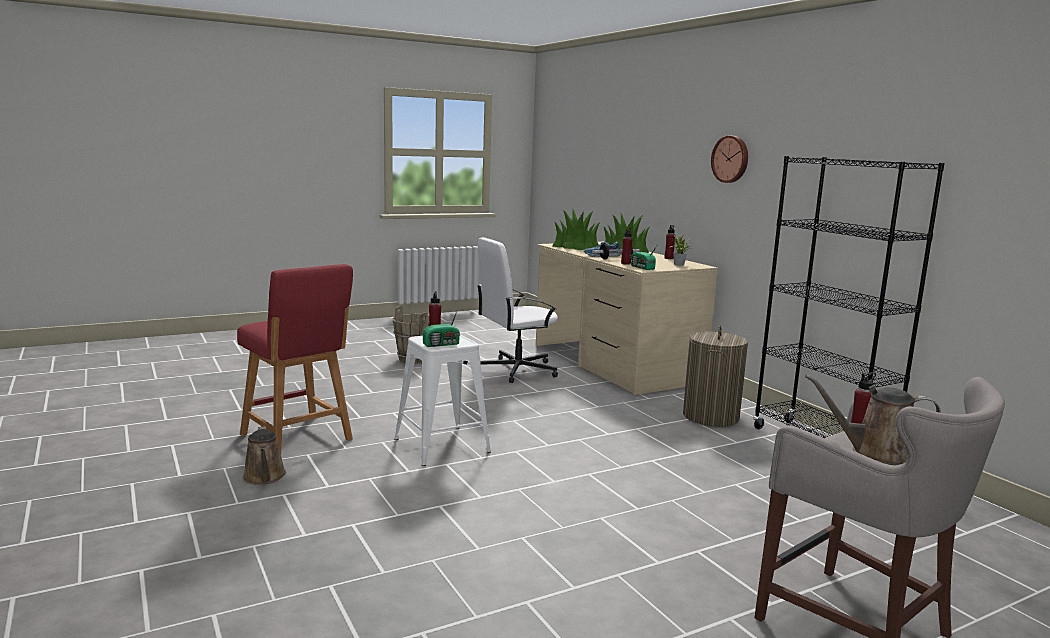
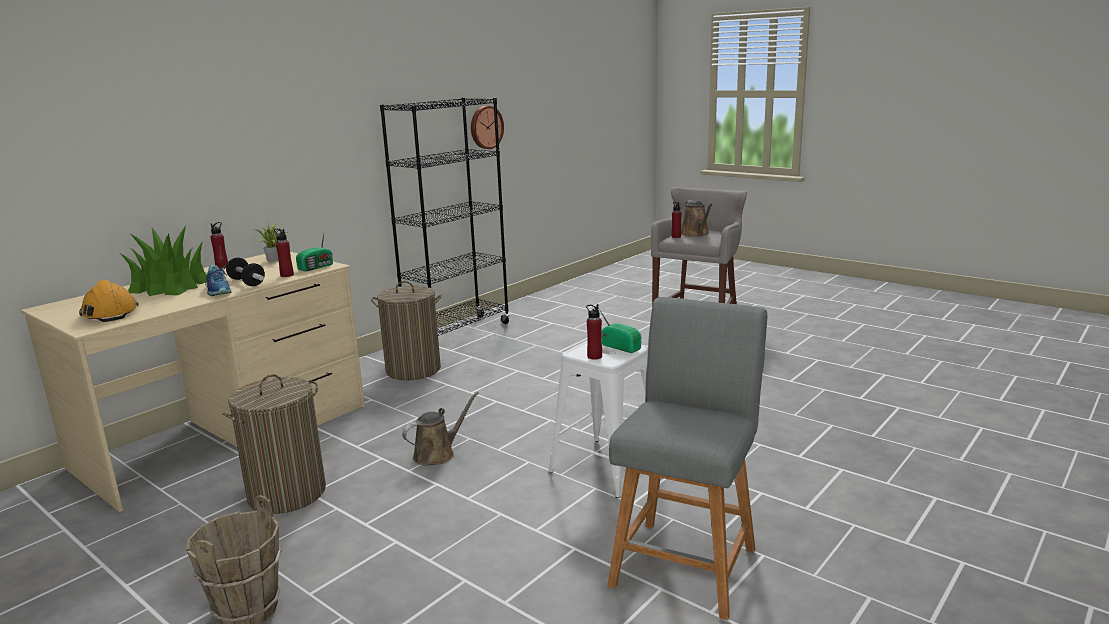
camera: 110 degrees left, 5 degrees up
red stool [237,264,353,454] -> grey stool [607,297,768,620]
brown watering can [243,426,286,485] -> brown watering can moved to [402,392,479,466]
white office chair [477,237,558,383] -> laundry basket [223,374,326,514]
potted plant [552,208,601,250] -> orange hard hat [79,280,139,322]
wall clock [711,136,748,183] -> wall clock moved to [471,106,504,149]

